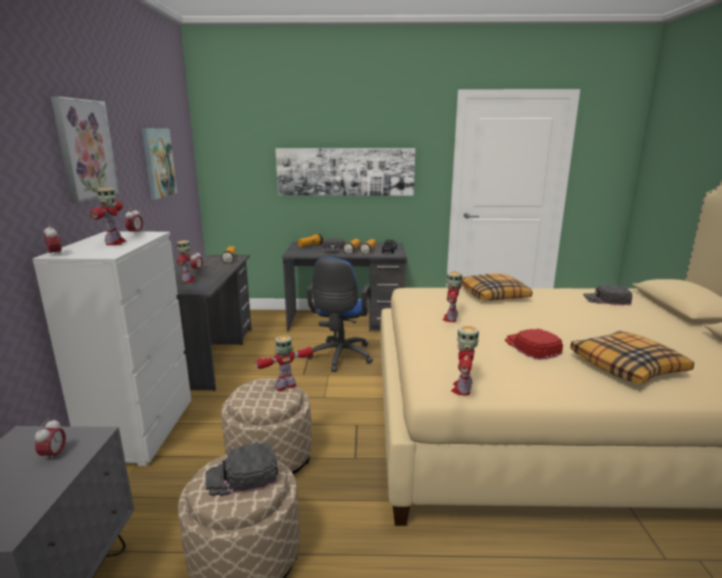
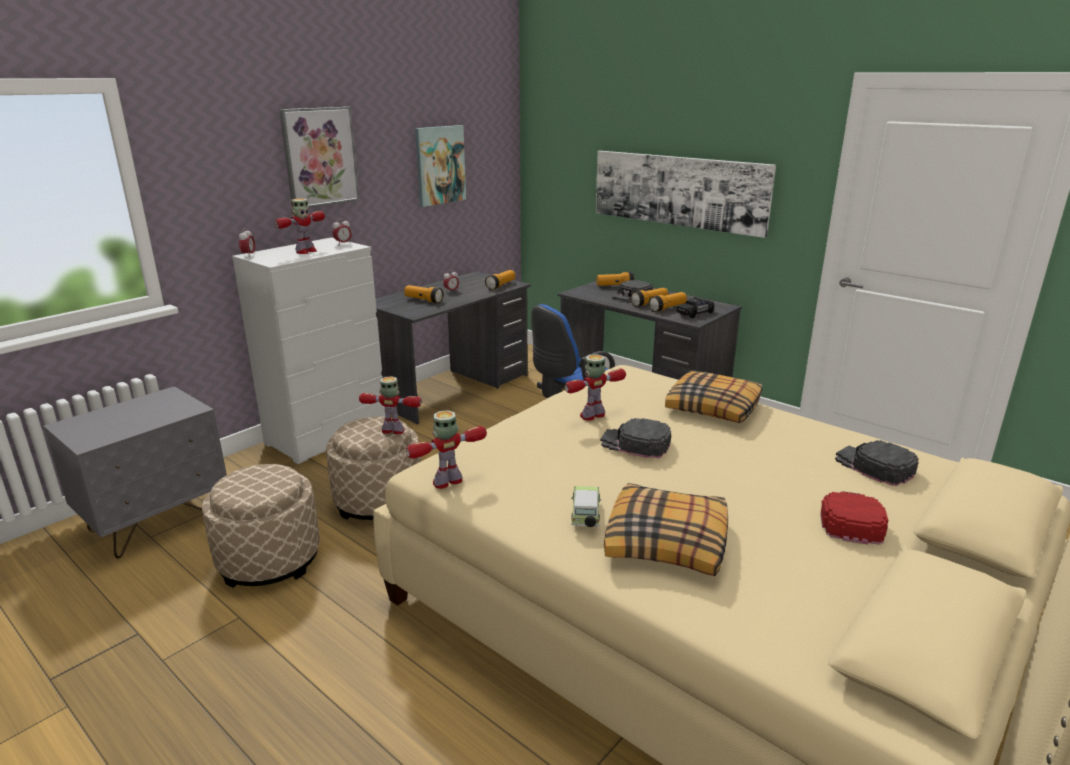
camera: 40 degrees right, 5 degrees up
alarm clock [35,418,66,462] -> none
toy robot [176,240,195,283] -> flashlight [404,285,443,303]
black cap [206,443,278,496] -> black cap moved to [600,418,671,458]
red cap [505,329,563,360] -> red cap moved to [821,492,888,545]
none -> toy car [571,486,602,527]

